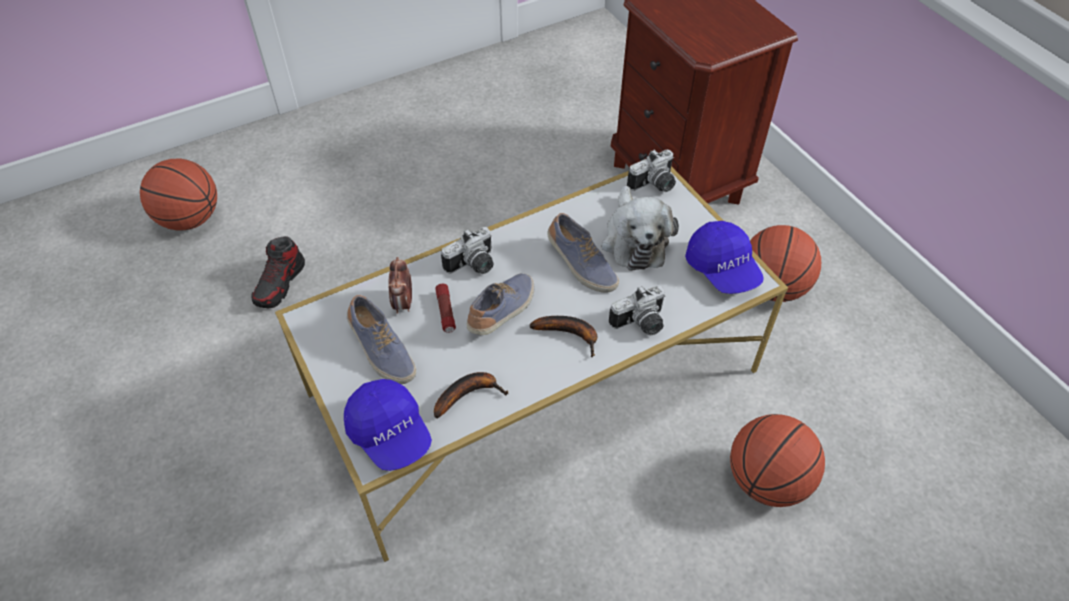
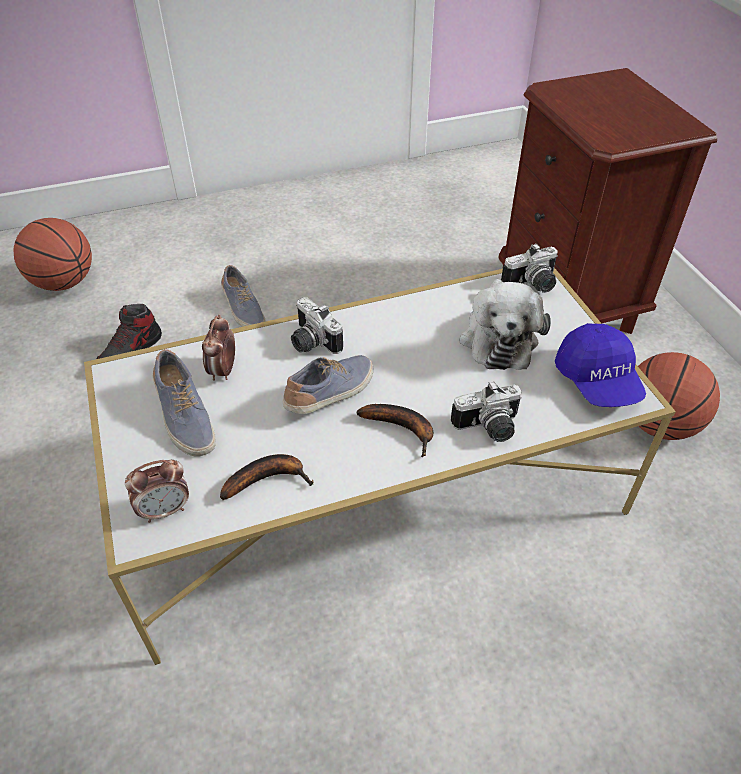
camera: 10 degrees right, 5 degrees down
blue cap [344,379,432,471] -> alarm clock [125,460,189,523]
flashlight [435,284,456,333] -> none
camera [441,227,494,274] -> camera turned 75 degrees clockwise [291,297,343,354]
shoe [547,213,619,293] -> shoe moved to [221,265,265,327]
basketball [730,414,825,507] -> none

